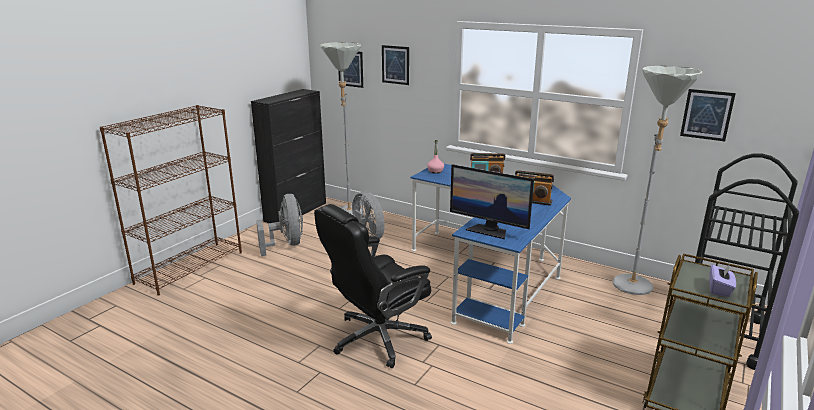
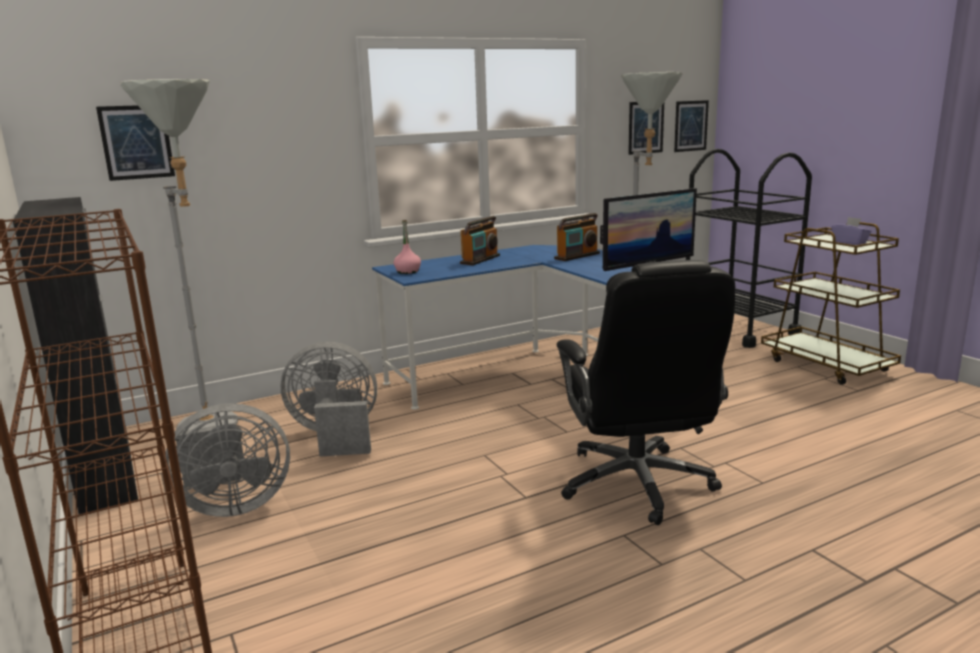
camera: 60 degrees left, 5 degrees down
grey fan [256,194,303,256] -> grey fan turned 150 degrees clockwise [165,403,290,517]
picture [382,45,409,85] -> picture moved to [674,100,709,152]

